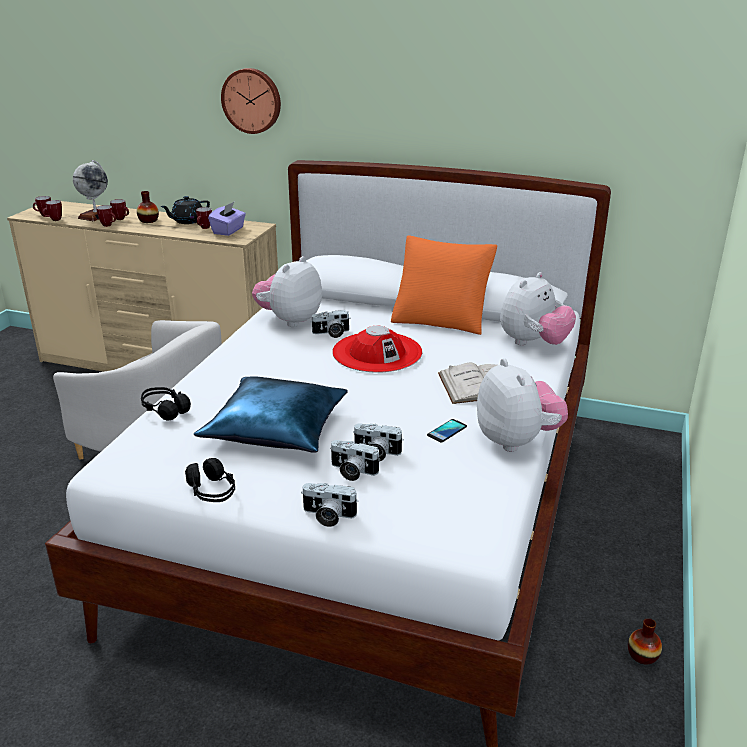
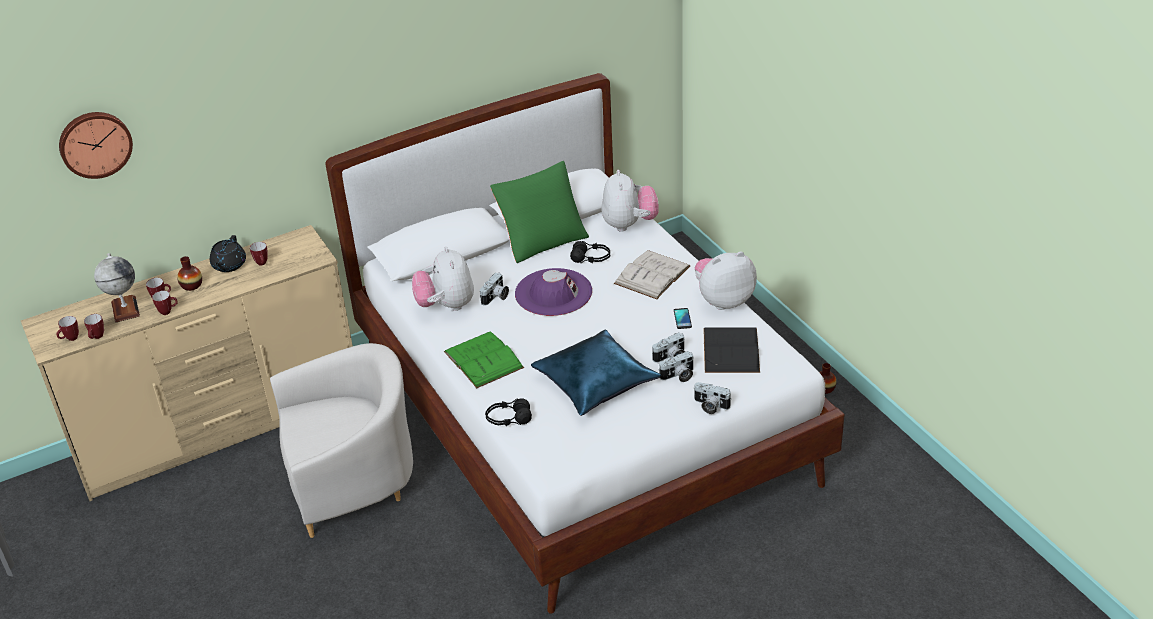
camera: 45 degrees left, 10 degrees up
black headphones [185,458,235,502] -> black headphones moved to [570,241,610,263]
purple tissue box [208,202,246,236] -> none
wall clock [221,68,281,134] -> wall clock moved to [59,112,133,179]
camera [301,483,358,527] -> camera turned 60 degrees clockwise [693,382,732,414]
red hat [332,326,422,373] -> purple hat [515,268,592,316]
orange pillow [391,235,497,335] -> green pillow [490,161,589,263]
plush toy [477,358,568,452] -> plush toy turned 45 degrees counterclockwise [695,251,757,310]
none -> green book [444,331,524,388]
none -> black book [703,327,760,373]

